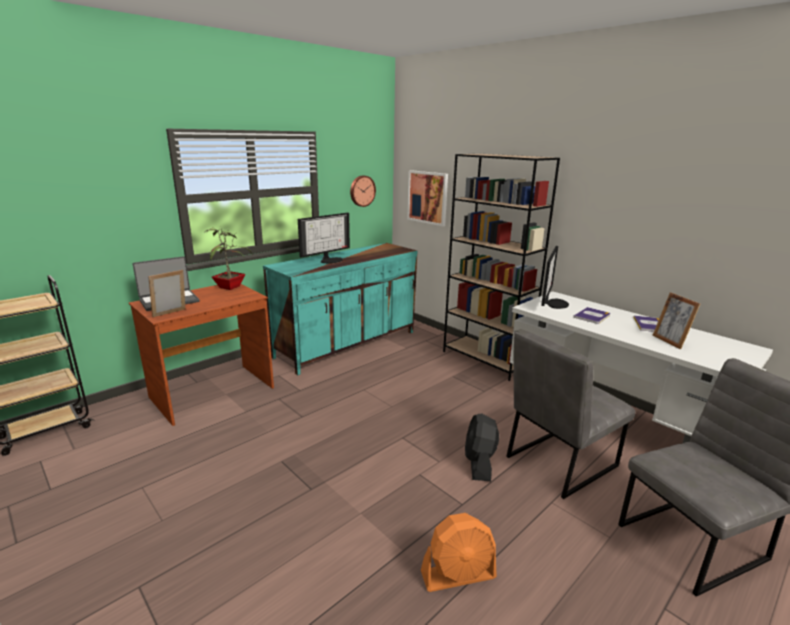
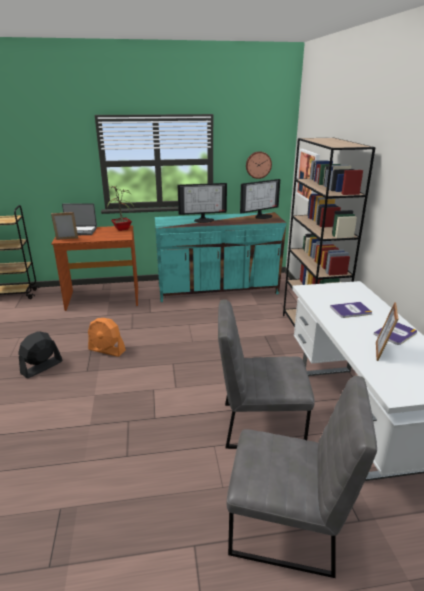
camera: 35 degrees right, 5 degrees up
orange fan [421,513,497,592] -> orange fan moved to [88,318,126,357]
black fan [465,413,499,481] -> black fan moved to [18,332,63,378]
monitor [541,246,569,309] -> monitor moved to [240,179,280,219]

